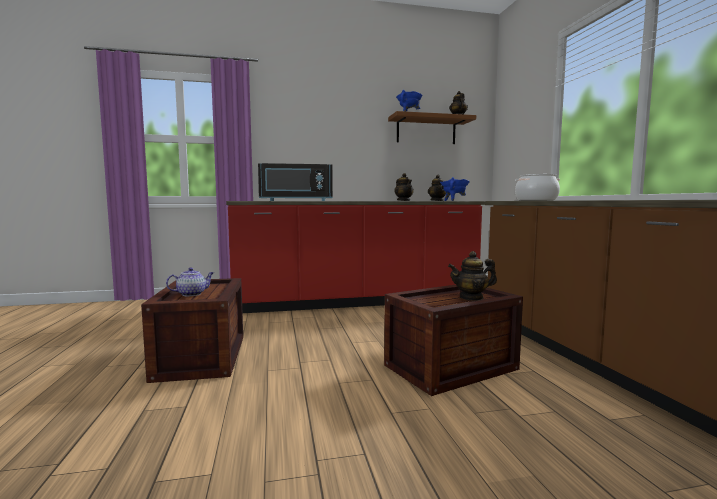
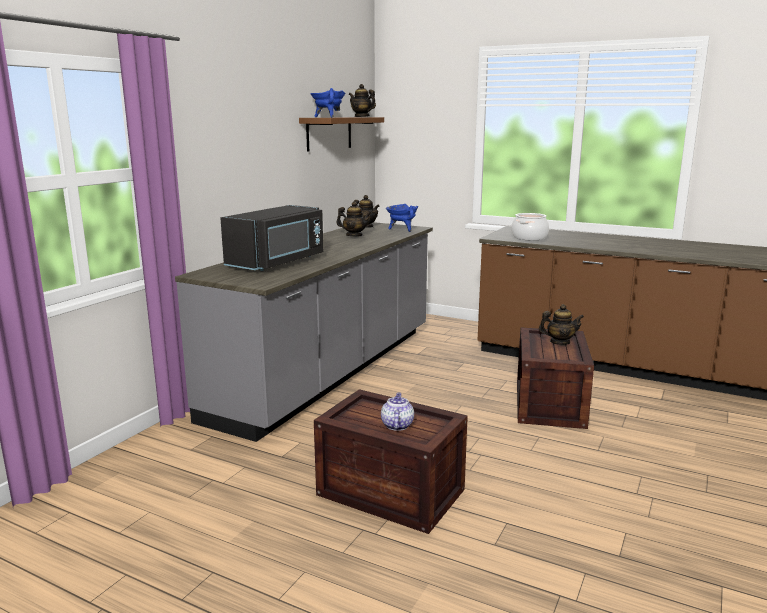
camera: 50 degrees left, 10 degrees up
red counter [226,201,485,313] -> grey counter [175,222,433,442]
teapot [448,251,497,301] -> teapot turned 120 degrees counterclockwise [539,304,584,345]

